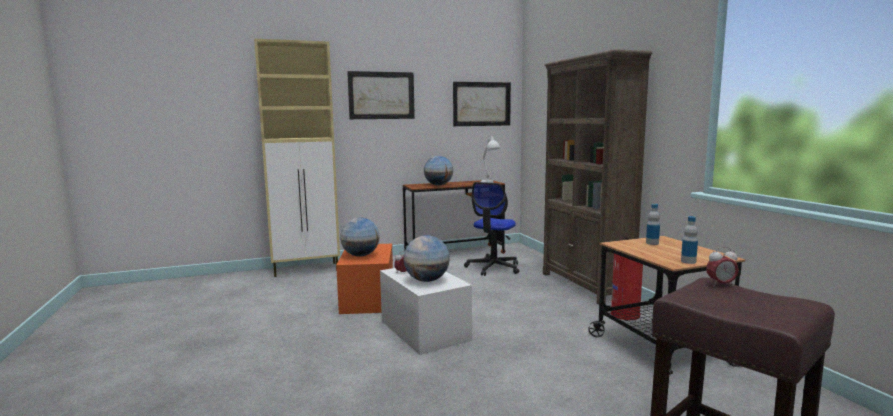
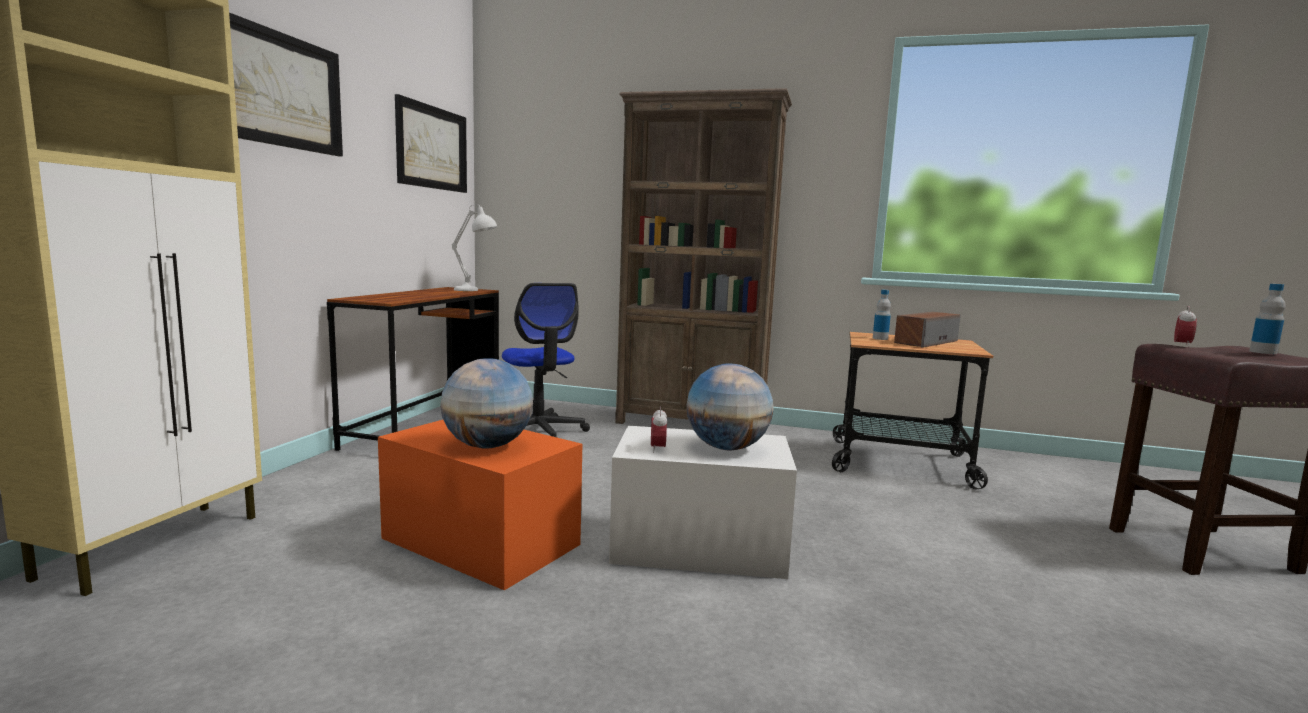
camera: 55 degrees left, 0 degrees up
globe [424,156,453,185] -> none
fire extinguisher [611,237,643,320] -> none
bottle [681,216,698,264] -> bottle moved to [1249,284,1286,354]
none -> speaker [894,312,961,348]

